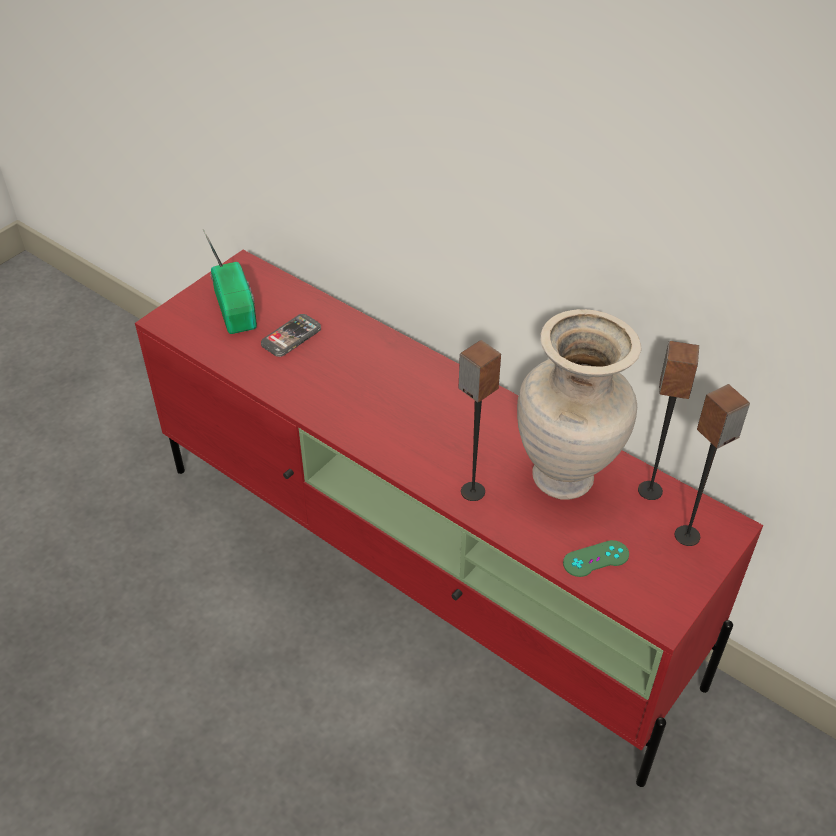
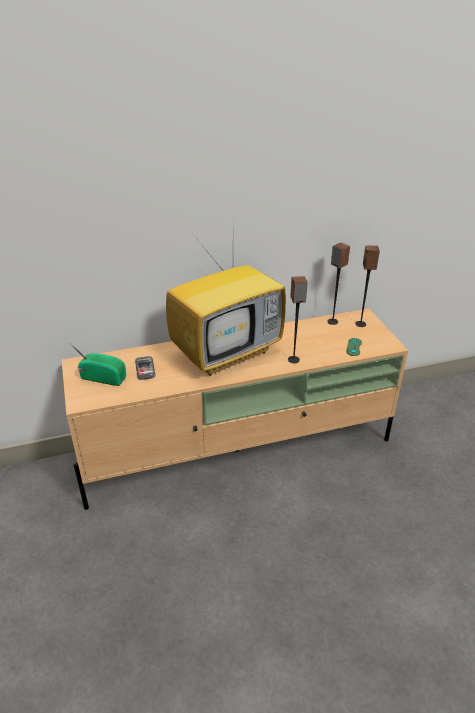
camera: 55 degrees left, 10 degrees down
red tv stand [135,250,763,787] -> beige tv stand [62,309,408,510]
beige vase [517,309,641,500] -> none
none -> television [166,236,286,376]

